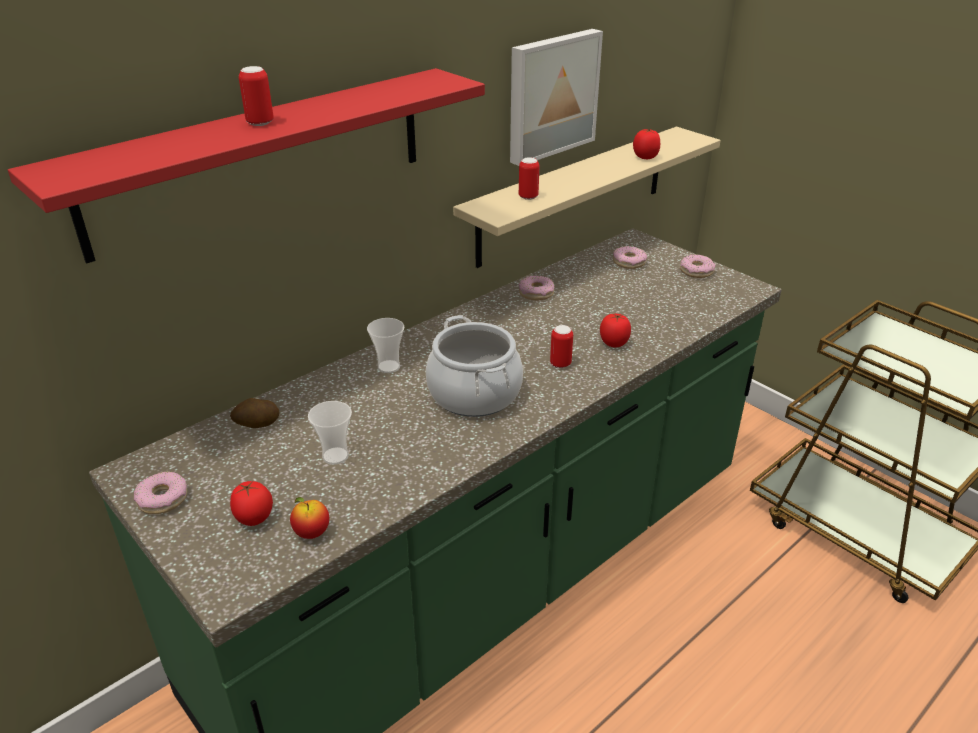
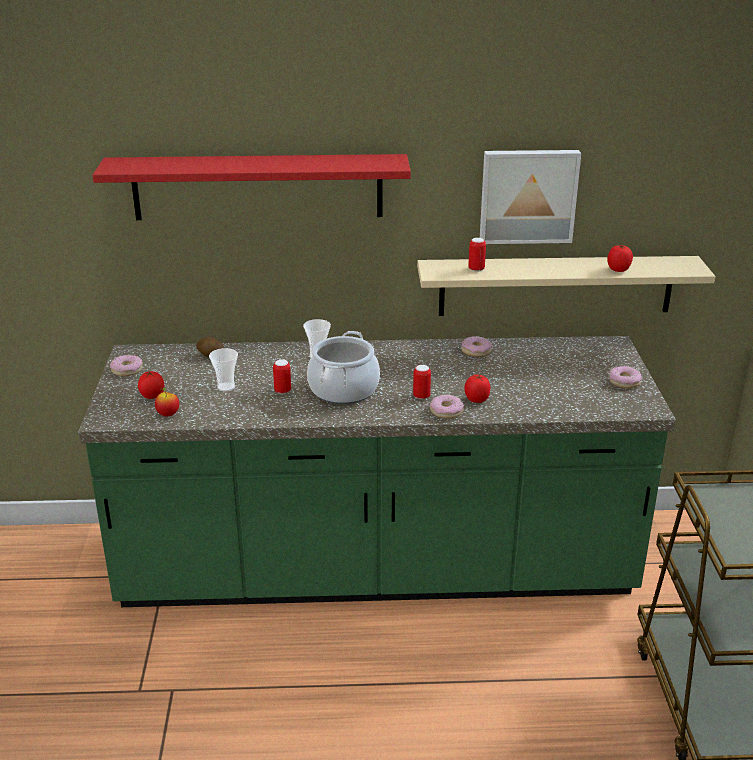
camera: 40 degrees right, 5 degrees down
can [239,66,274,126] -> can moved to [273,359,291,394]
donut [613,246,647,269] -> donut moved to [430,394,464,419]

